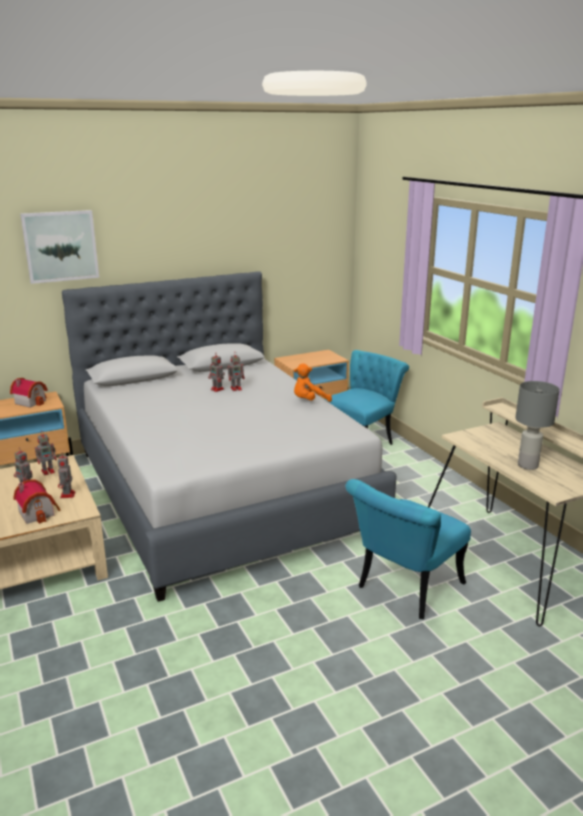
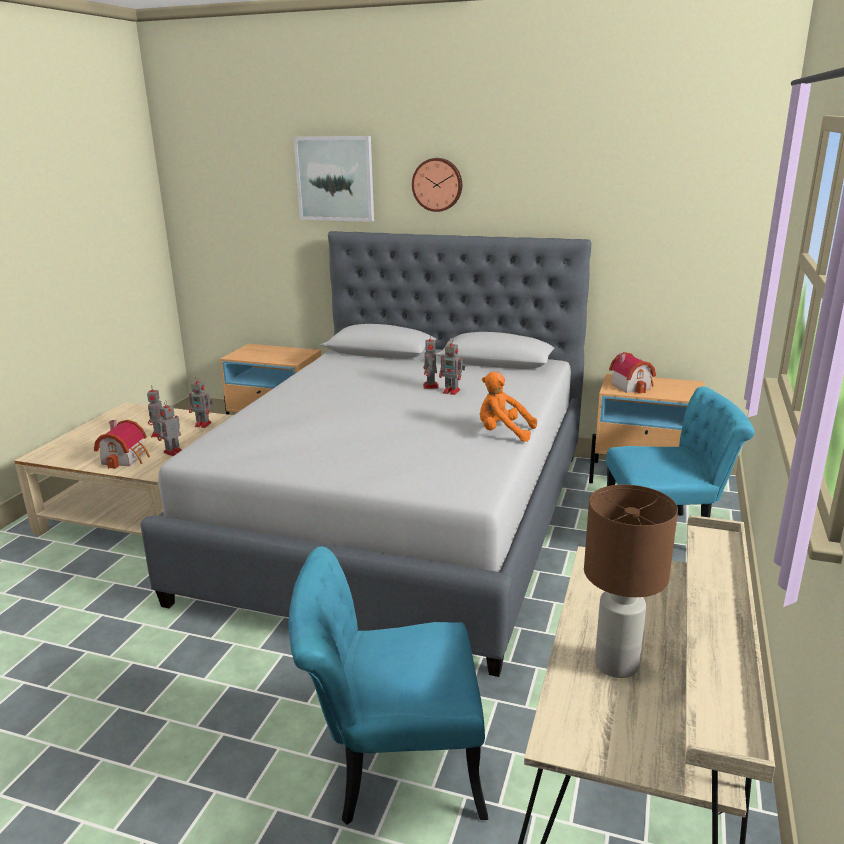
camera: 45 degrees right, 0 degrees up
toy house [10,378,48,408] -> toy house moved to [609,352,656,394]
grey table lamp [515,381,560,470] -> brown table lamp [584,484,678,678]
none -> wall clock [412,158,462,212]

